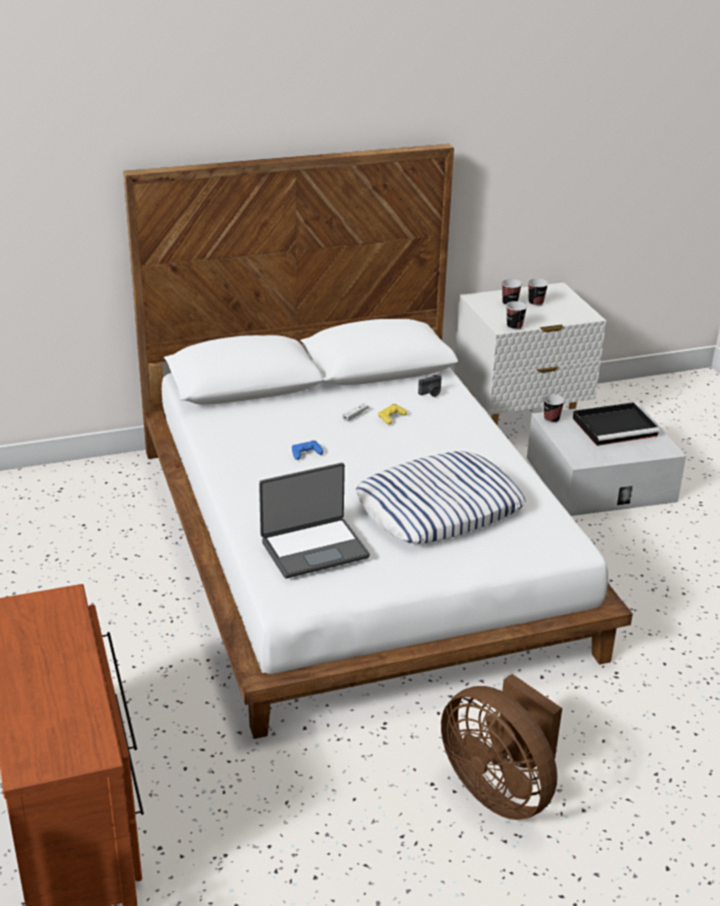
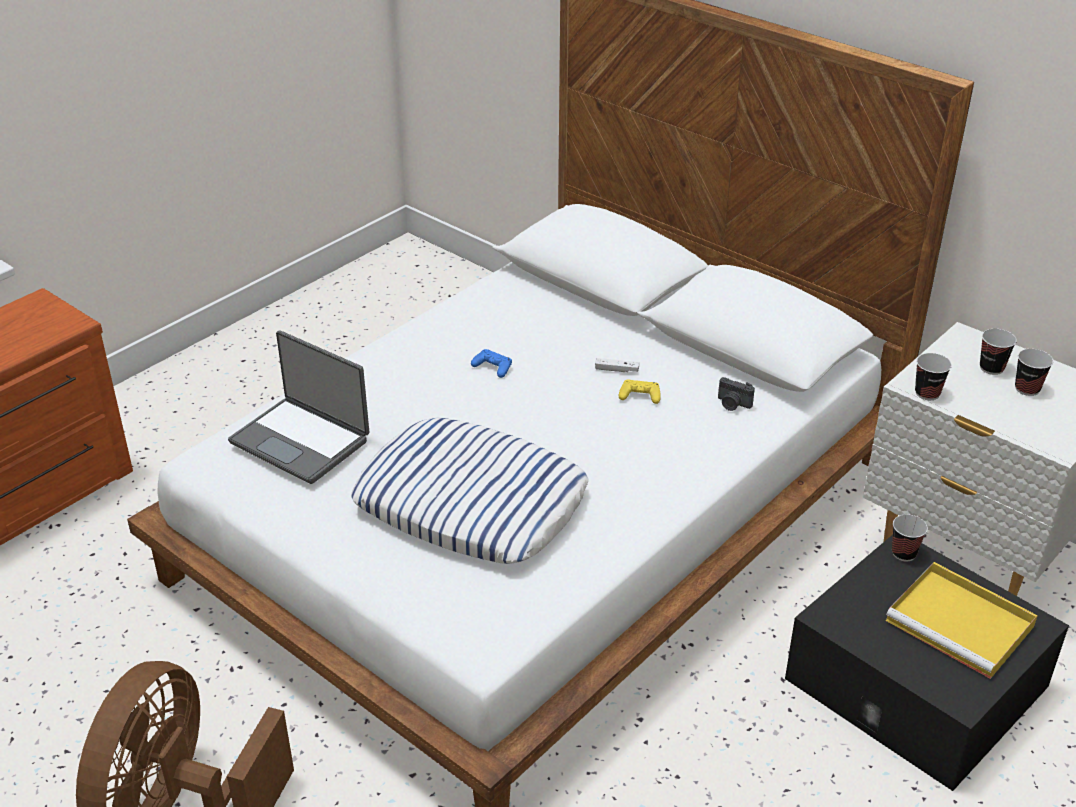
camera: 60 degrees right, 5 degrees up
white storage box [527,402,686,516] -> black storage box [785,535,1069,791]
black tray [573,402,660,446] -> yellow tray [886,562,1038,679]

